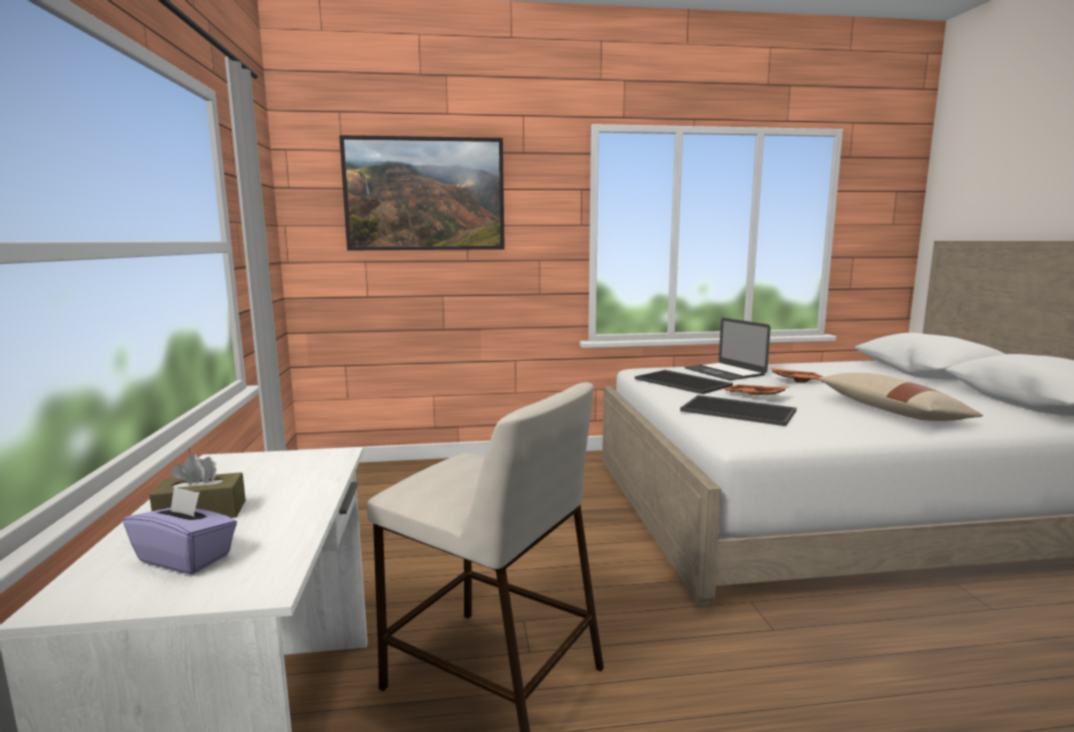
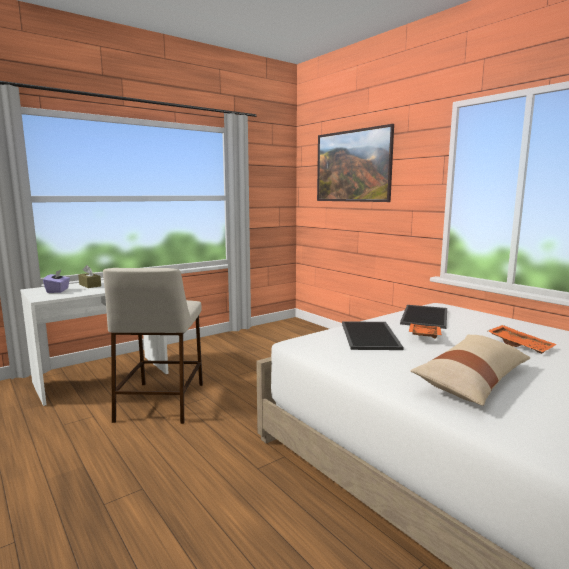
camera: 60 degrees right, 0 degrees up
laptop [685,318,771,380] -> none

